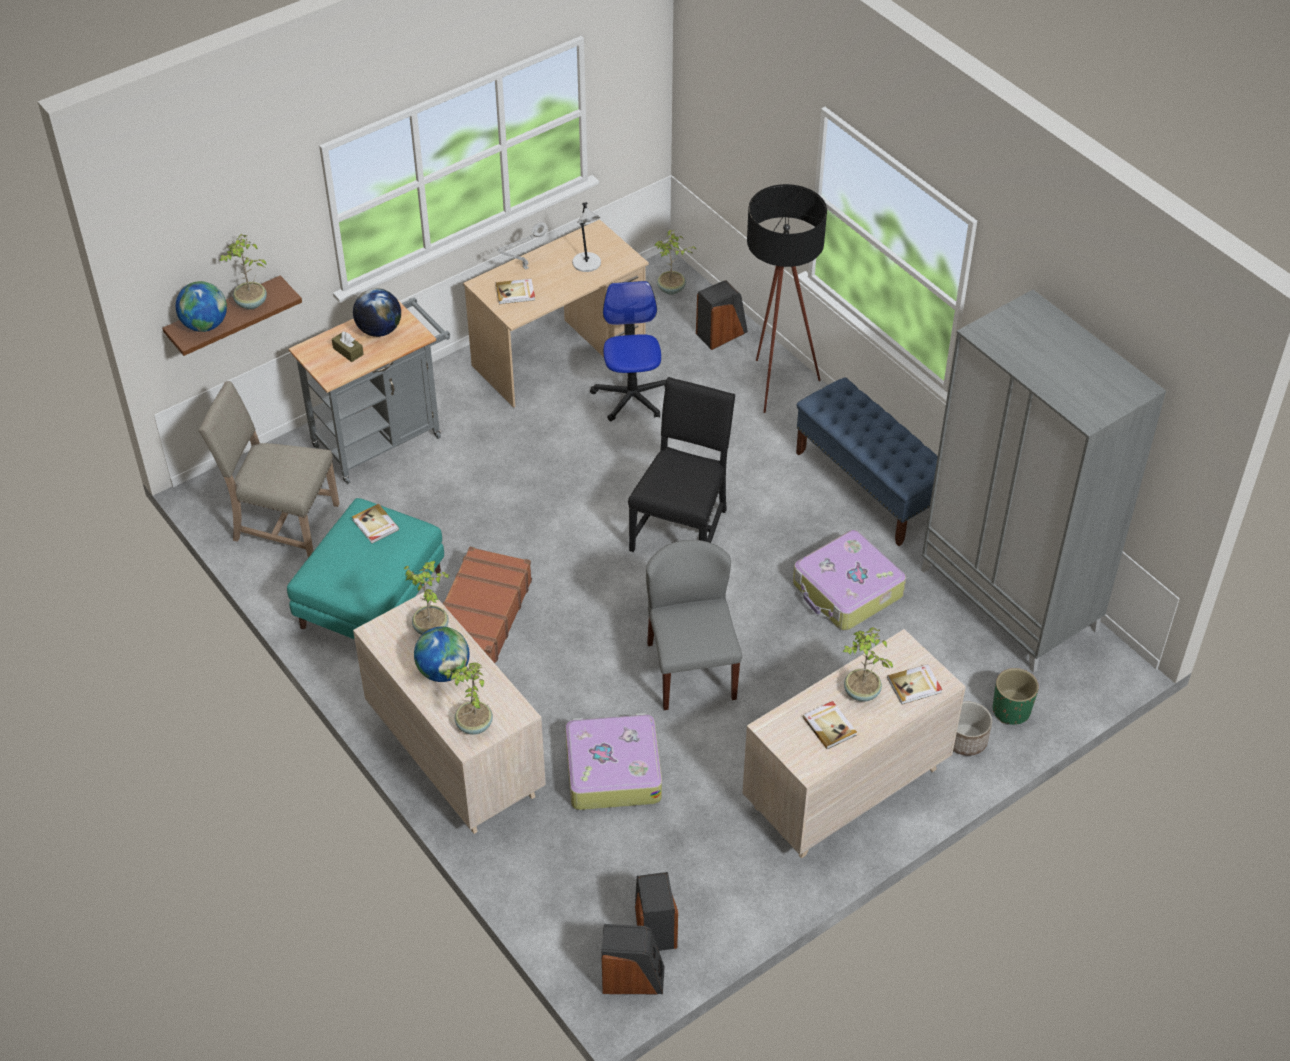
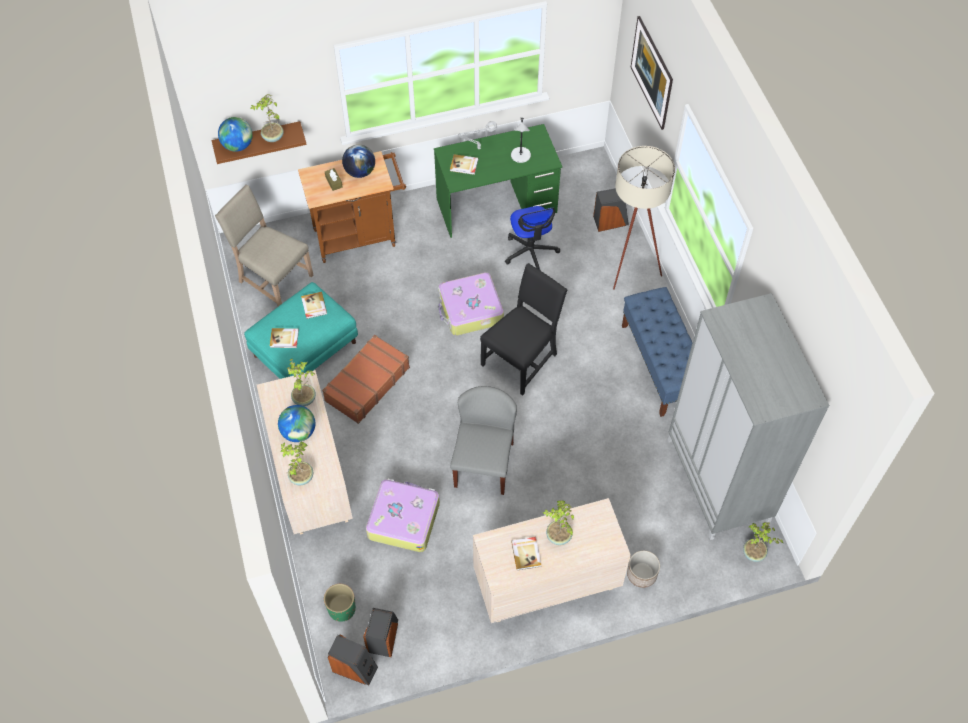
camera: 20 degrees right, 10 degrees up
grey cart [289,298,450,484] -> brown cart [298,151,406,263]
beige desk [463,219,649,408] -> green desk [434,124,562,238]
office chair [590,281,666,421] -> office chair turned 150 degrees clockwise [505,206,560,271]
potted plant [655,230,697,295] -> potted plant moved to [743,522,783,562]
black floor lamp [747,184,827,413] -> beige floor lamp [613,146,675,290]
suitcase [793,530,906,631] -> suitcase moved to [438,272,504,336]
book [887,664,942,705] -> book moved to [270,328,299,348]
green planter [993,668,1039,725] -> green planter moved to [324,584,356,622]
none -> picture [631,16,673,130]

